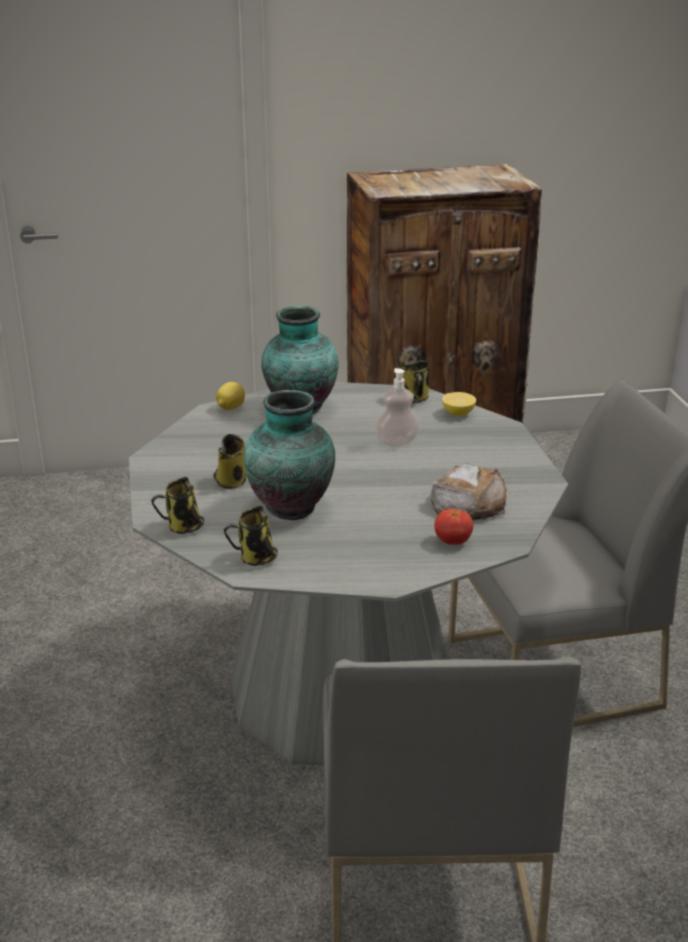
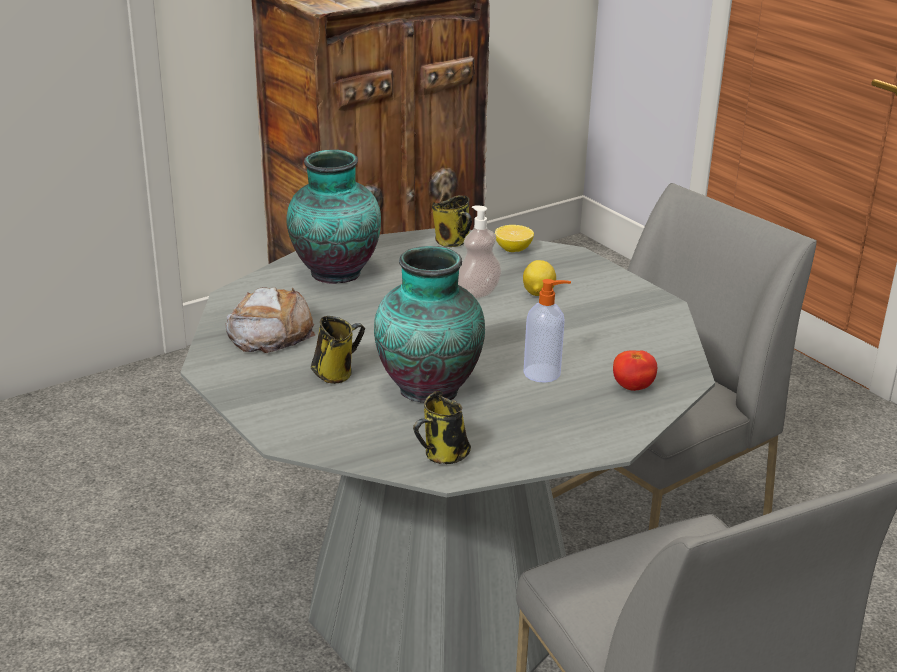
camera: 25 degrees left, 0 degrees up
mug [151,477,204,534] -> none
lemon [216,382,245,410] -> lemon moved to [523,260,556,296]
bread [431,464,507,520] -> bread moved to [226,287,315,353]
none -> soap dispenser [524,279,571,383]

